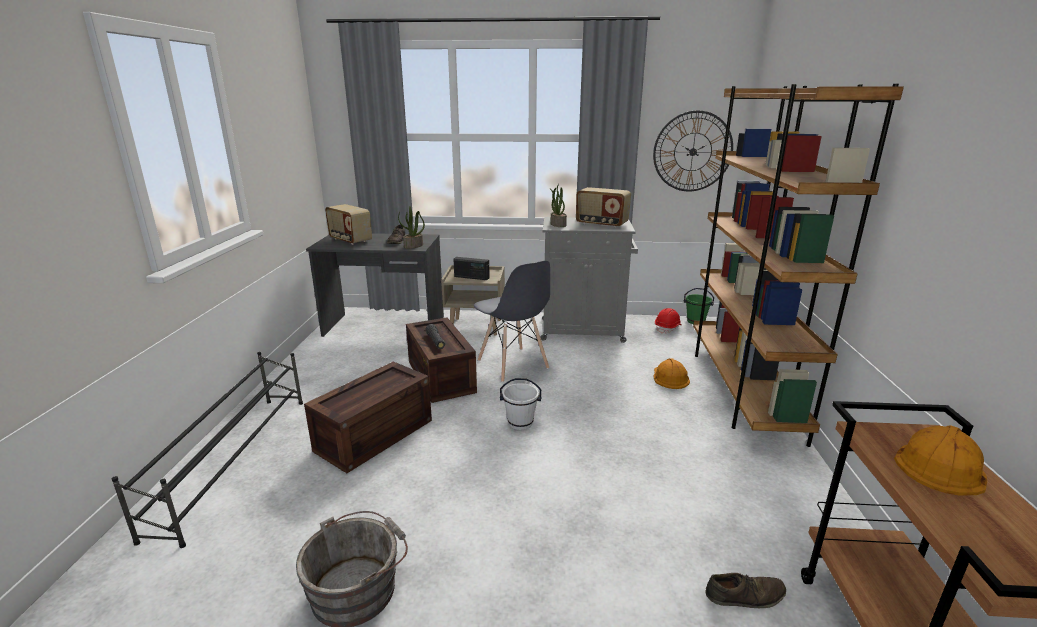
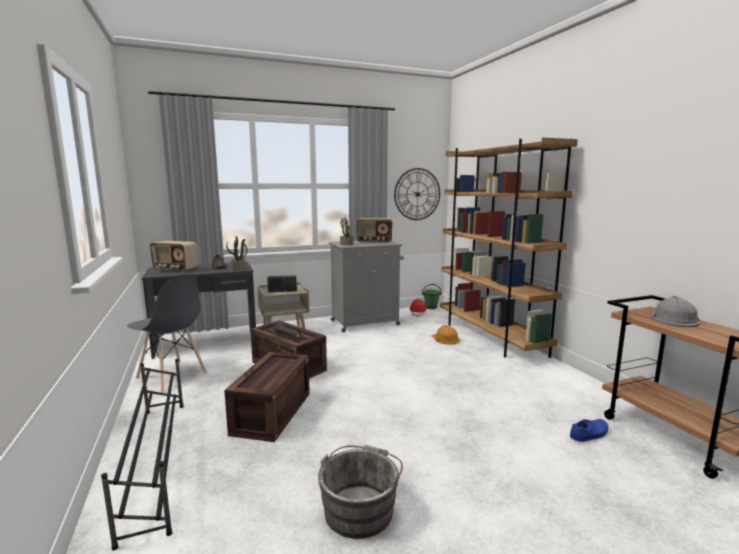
camera: 25 degrees left, 10 degrees down
grey chair [474,261,550,382] -> grey chair moved to [127,276,207,391]
white bucket [500,378,542,430] -> none
brown shoe [705,573,786,608] -> blue shoe [570,419,609,442]
orange hard hat [894,425,987,496] -> grey hard hat [651,296,701,327]

